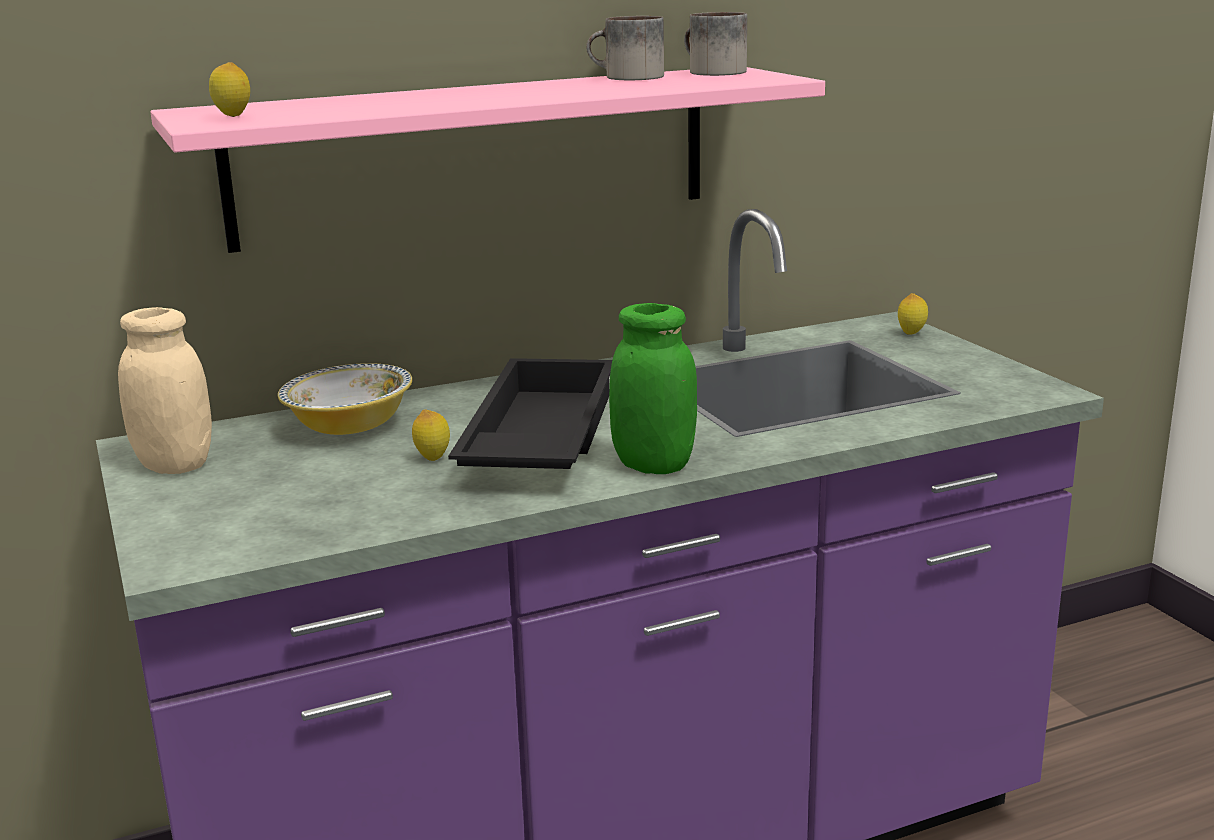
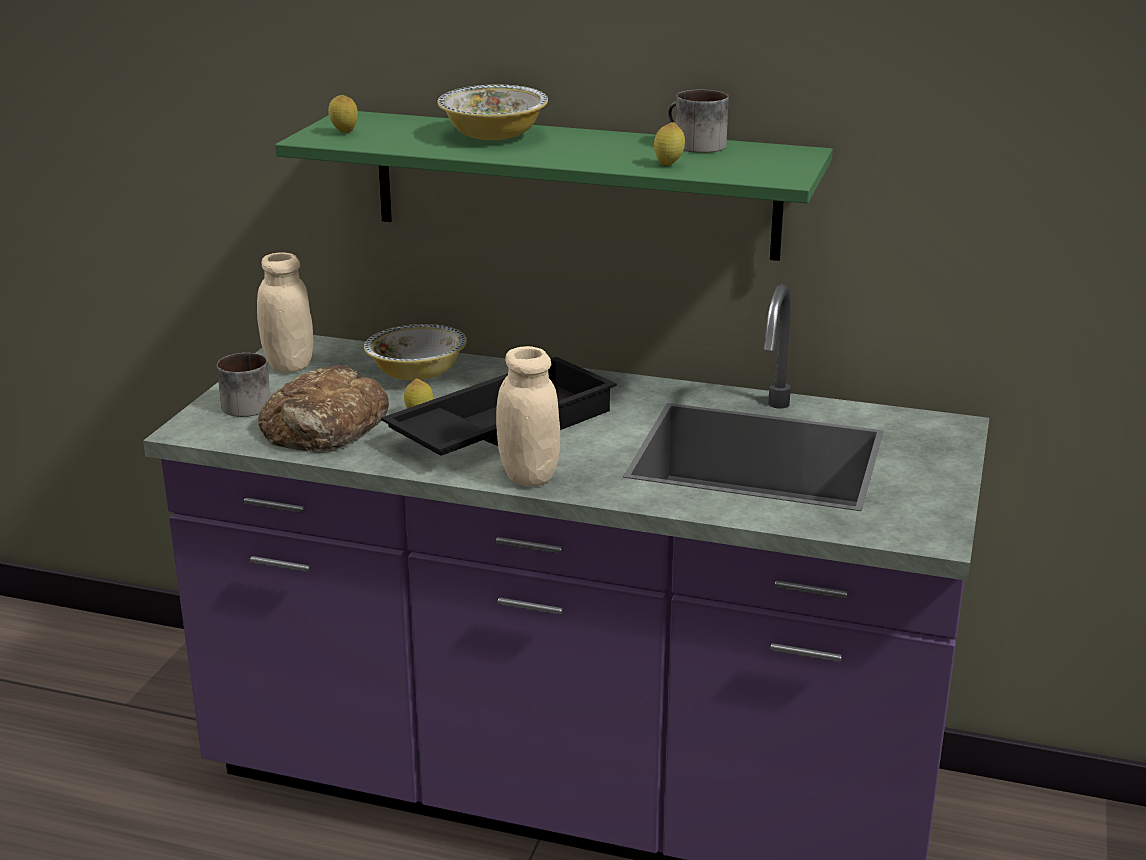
camera: 40 degrees right, 5 degrees up
pink shelf [150,67,825,253] -> green shelf [275,111,833,261]
green jar [609,303,697,474] -> beige jar [496,346,560,486]
mug [684,12,747,76] -> mug moved to [217,353,271,417]
lemon [898,293,928,335] -> lemon moved to [654,122,685,166]
none -> bread [258,365,389,453]
none -> bowl [437,85,548,140]

